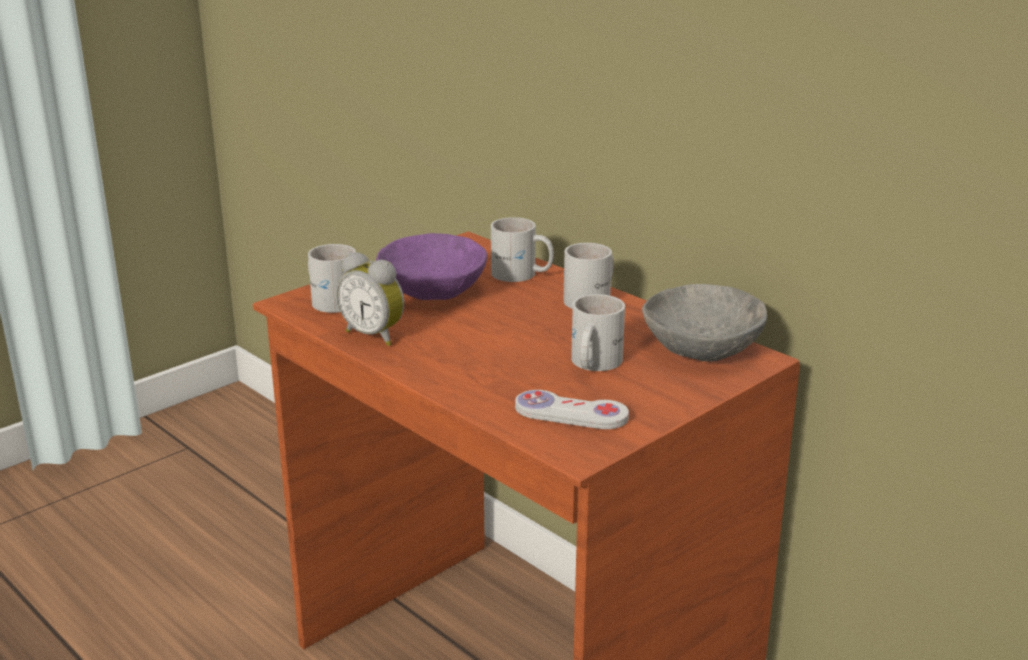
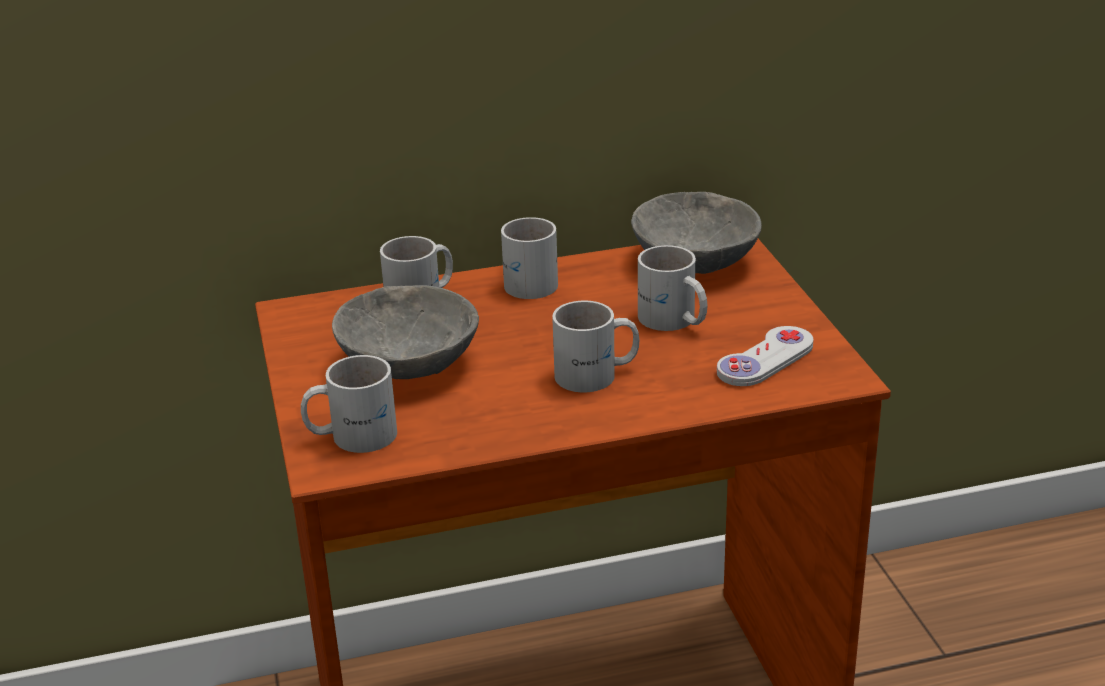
camera: 60 degrees left, 5 degrees up
alarm clock [336,252,404,346] -> none
purple bowl [376,233,487,300] -> grey bowl [332,285,479,379]
none -> white mug [552,301,639,392]

